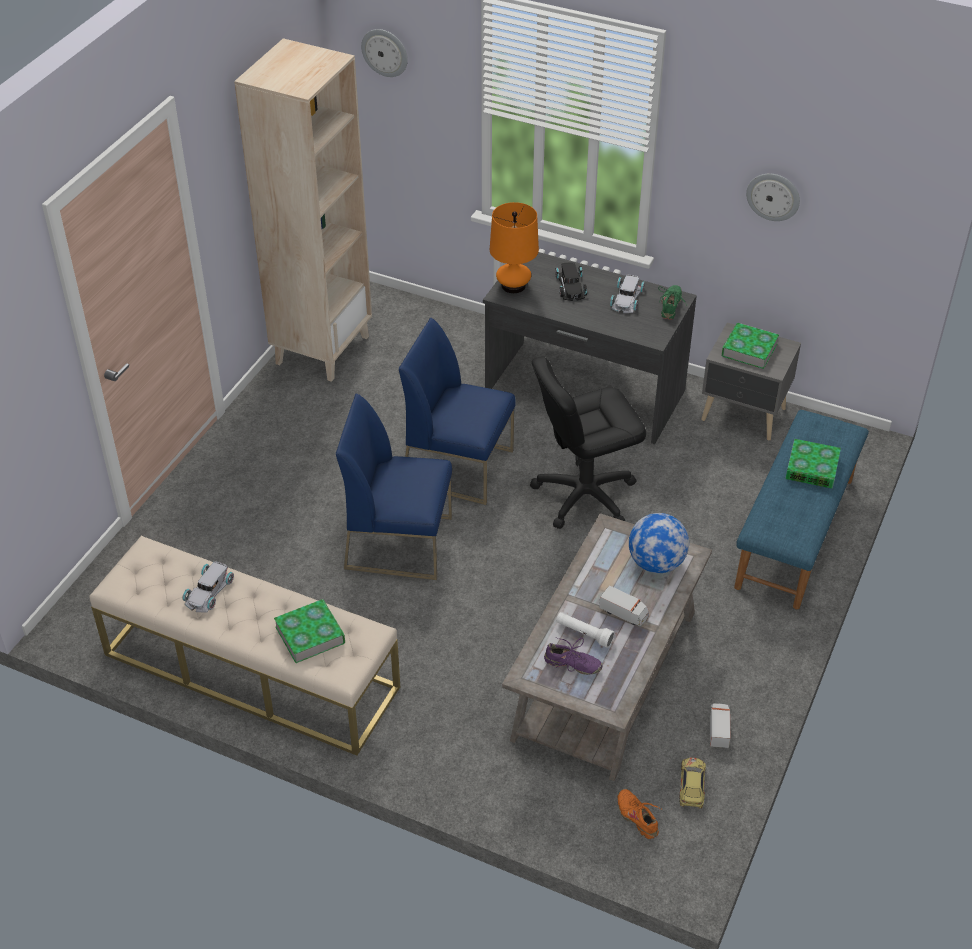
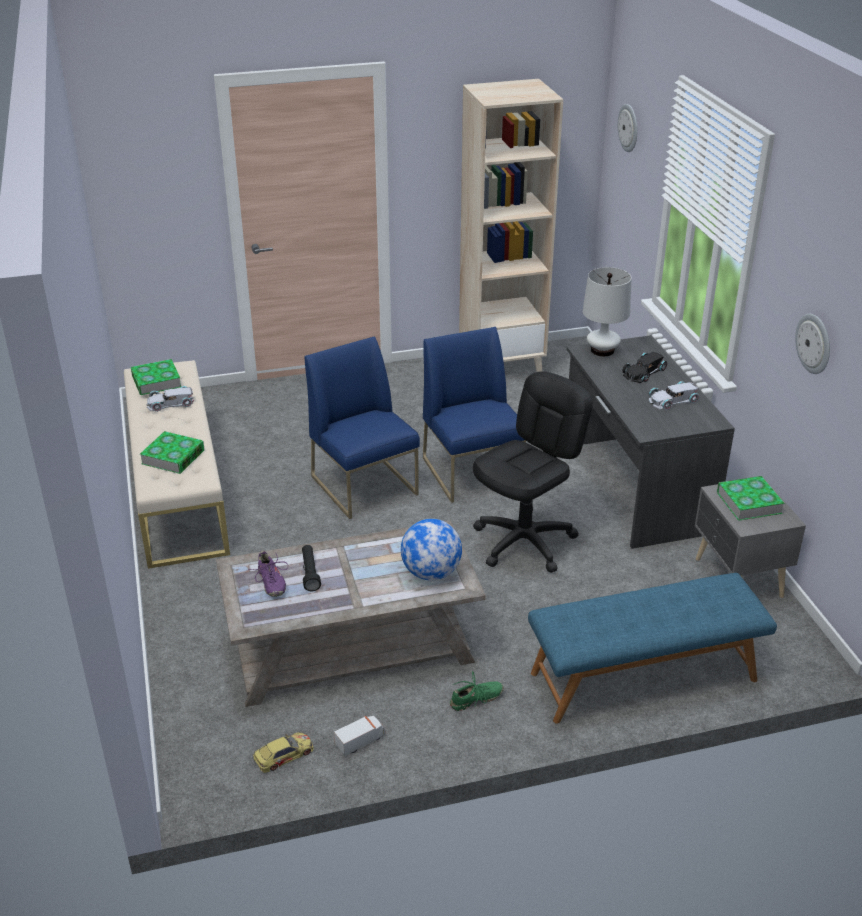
camera: 50 degrees right, 10 degrees down
orange table lamp [490,202,539,293] -> white table lamp [583,267,632,356]
black office chair [530,356,646,529] -> black office chair turned 105 degrees clockwise [473,371,593,573]
white flashlight [556,612,615,648] -> black flashlight [302,545,321,591]
toy truck [599,585,649,627] -> none
orange shoe [618,789,661,839] -> none
green shoe [658,285,686,319] -> green shoe moved to [450,671,504,711]
book [785,439,841,489] -> book moved to [131,359,182,395]

